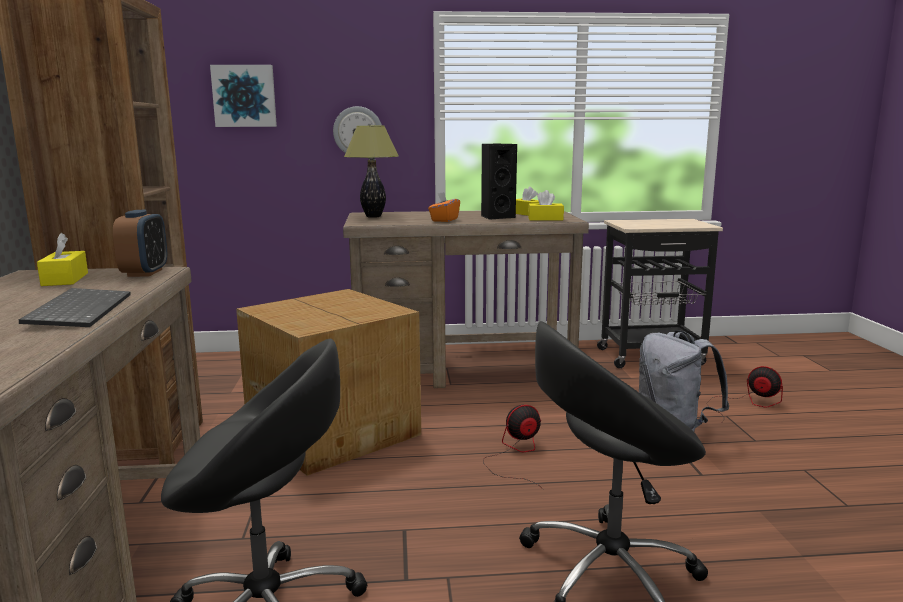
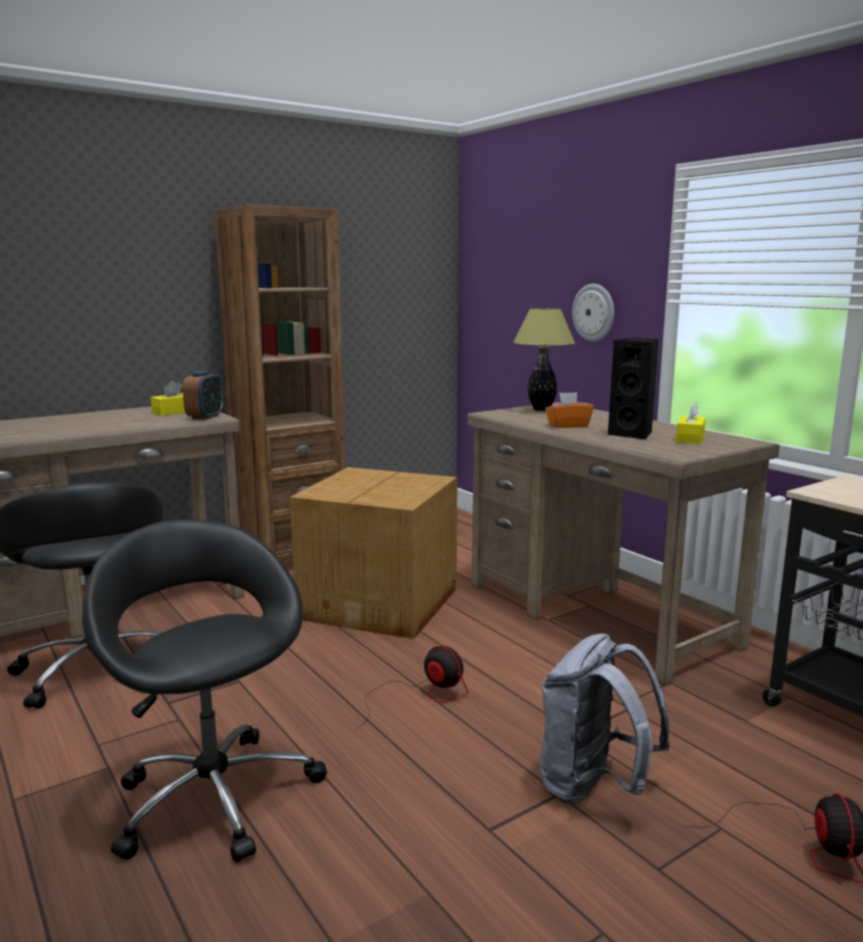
camera: 60 degrees right, 0 degrees up
keyboard [19,288,131,327] -> none
alarm clock [113,210,167,277] -> alarm clock turned 45 degrees counterclockwise [183,371,224,420]
picture [210,65,277,127] -> none
yellow tissue box [528,190,564,220] -> none

